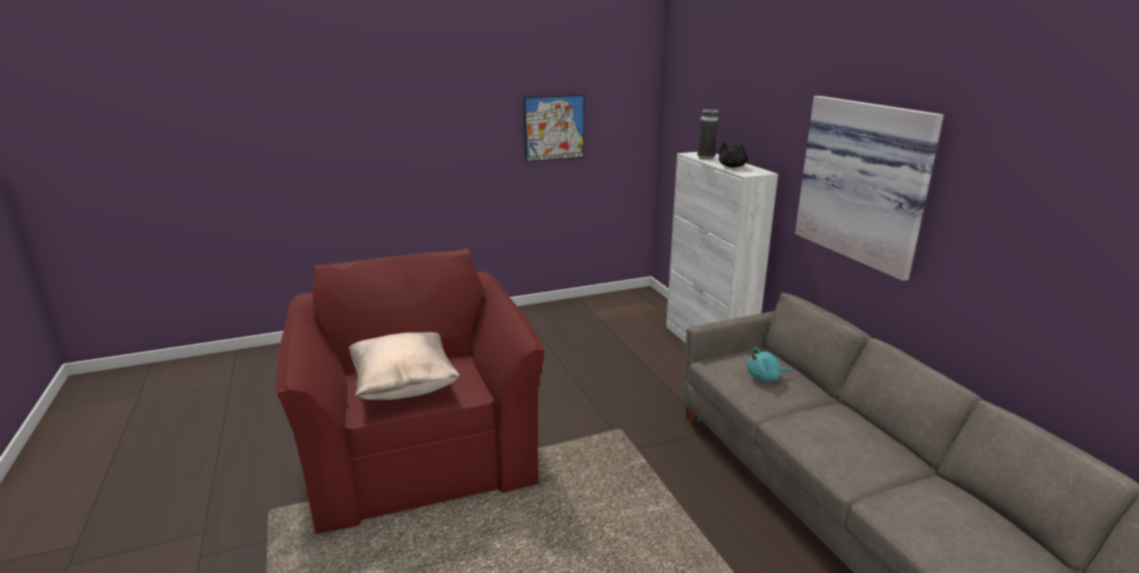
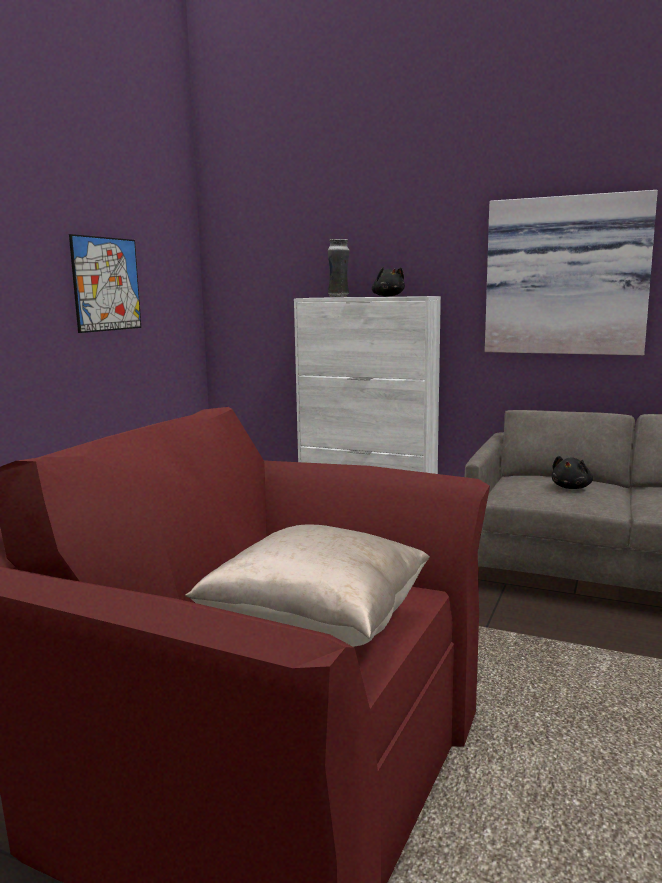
camera: 45 degrees left, 10 degrees down
turquoise plush toy [747,347,791,382] -> black plush toy [552,456,593,489]

